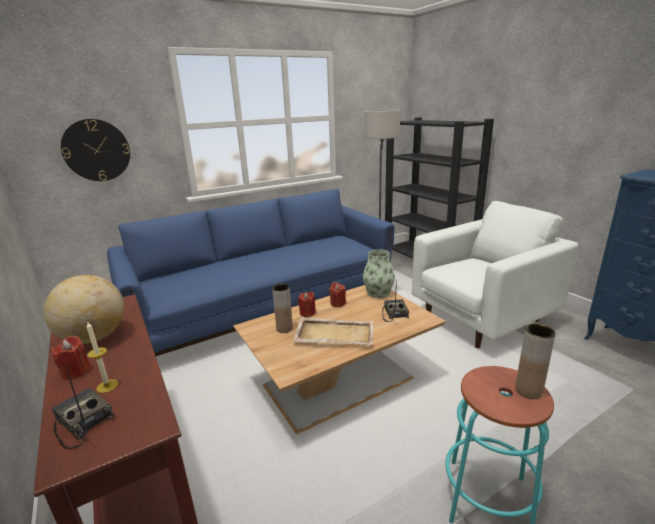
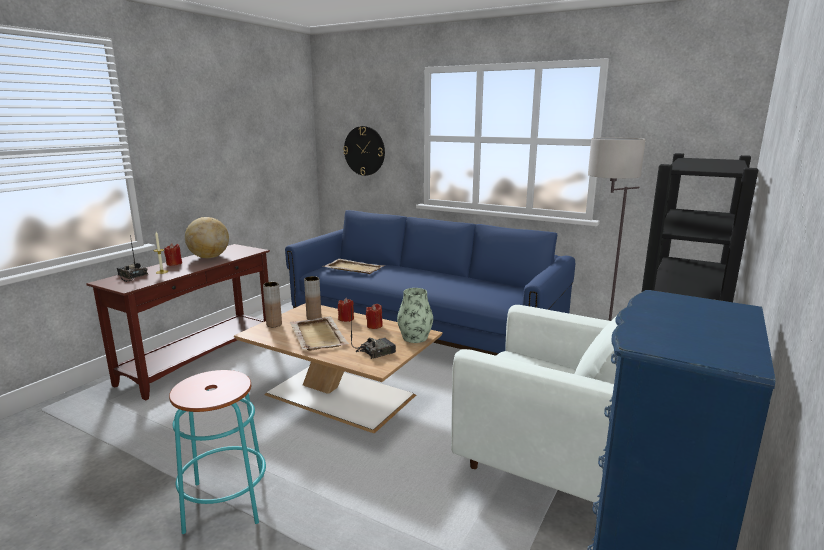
camera: 60 degrees right, 5 degrees down
radio [52,366,115,449] -> radio turned 60 degrees counterclockwise [117,235,148,282]
brown vase [515,324,556,399] -> brown vase moved to [263,282,282,327]
none -> beige tray [323,259,385,274]

